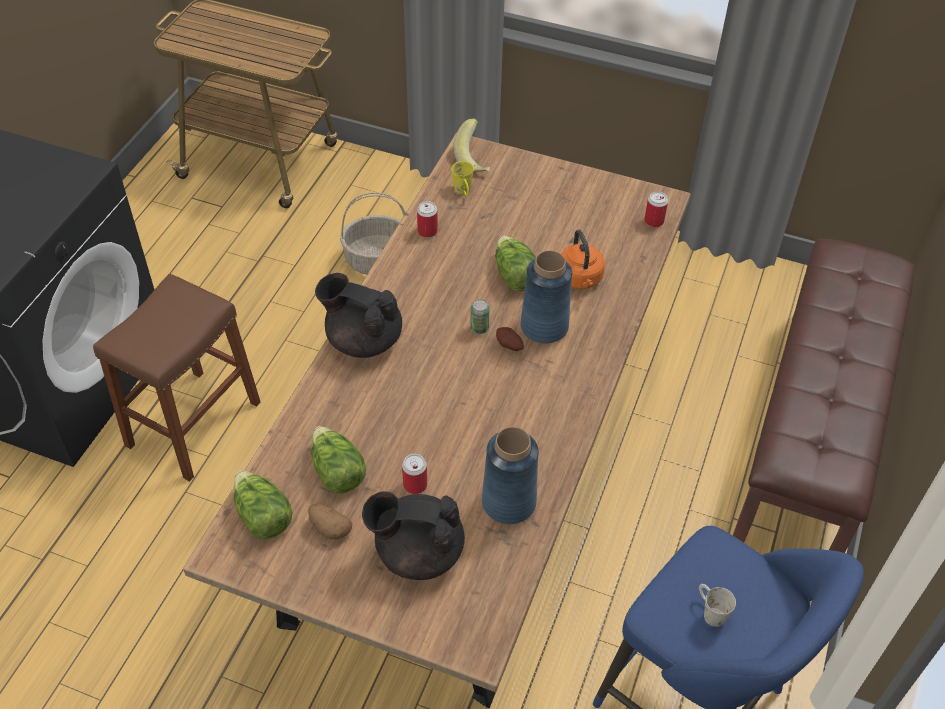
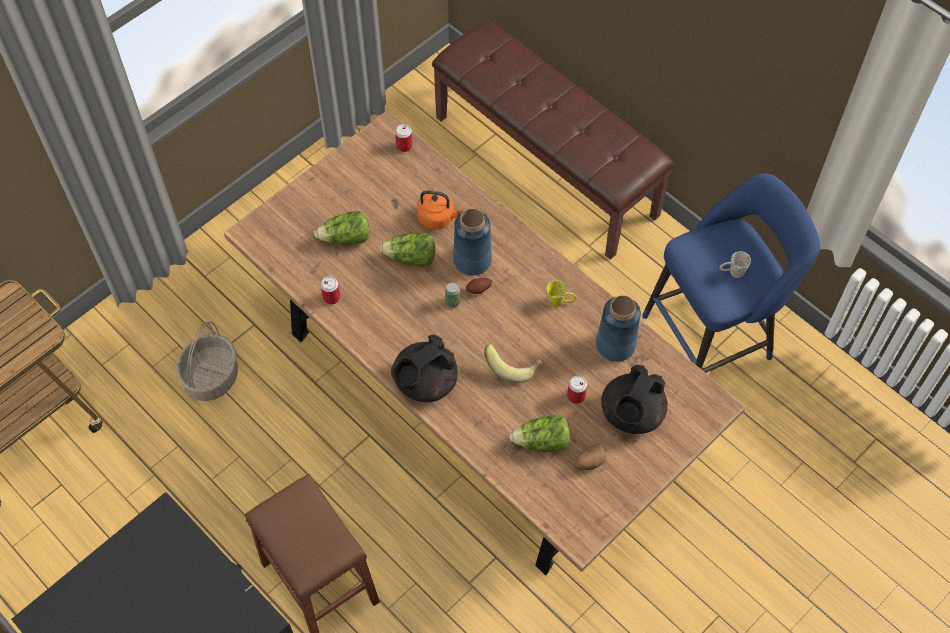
camera: 65 degrees left, 10 degrees up
lettuce [234,471,292,540] -> lettuce moved to [314,211,370,245]
yellow mug [451,161,474,196] -> yellow mug moved to [547,280,577,308]
banana [453,118,490,173] -> banana moved to [484,344,542,383]

